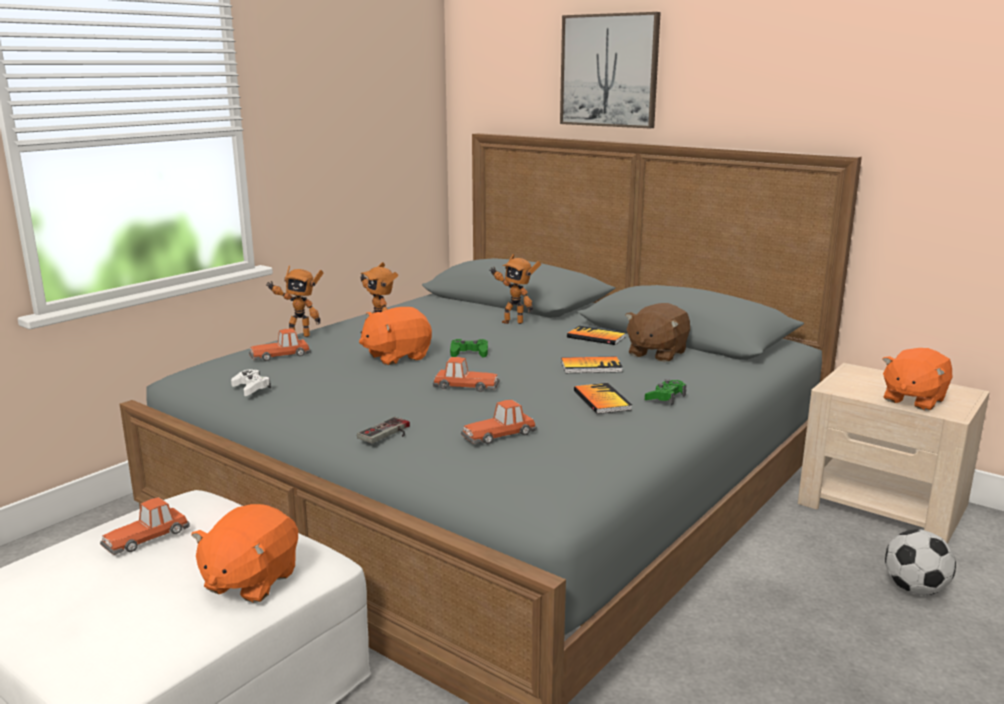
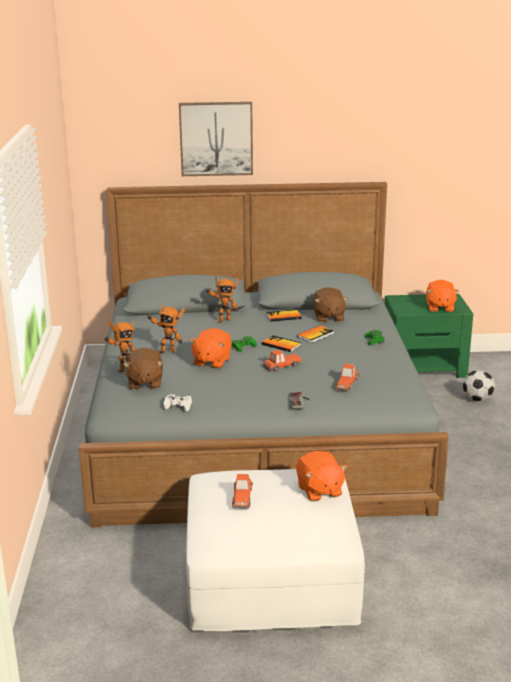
camera: 40 degrees left, 5 degrees up
toy car [249,329,311,361] -> brown plush toy [123,348,163,390]
book [574,383,632,414] -> book moved to [262,335,301,352]
beige nightstand [798,363,990,544] -> green nightstand [385,294,473,378]

